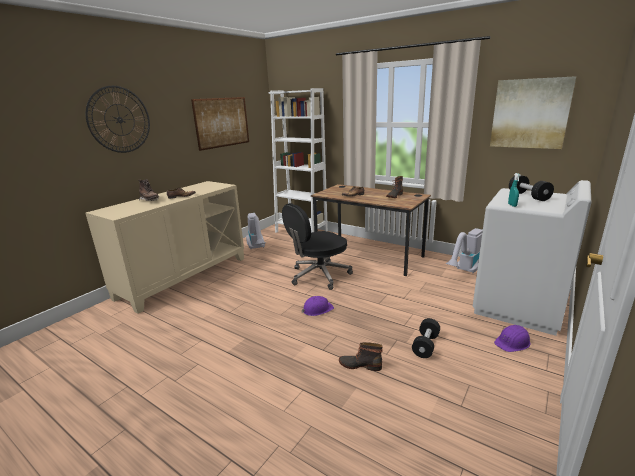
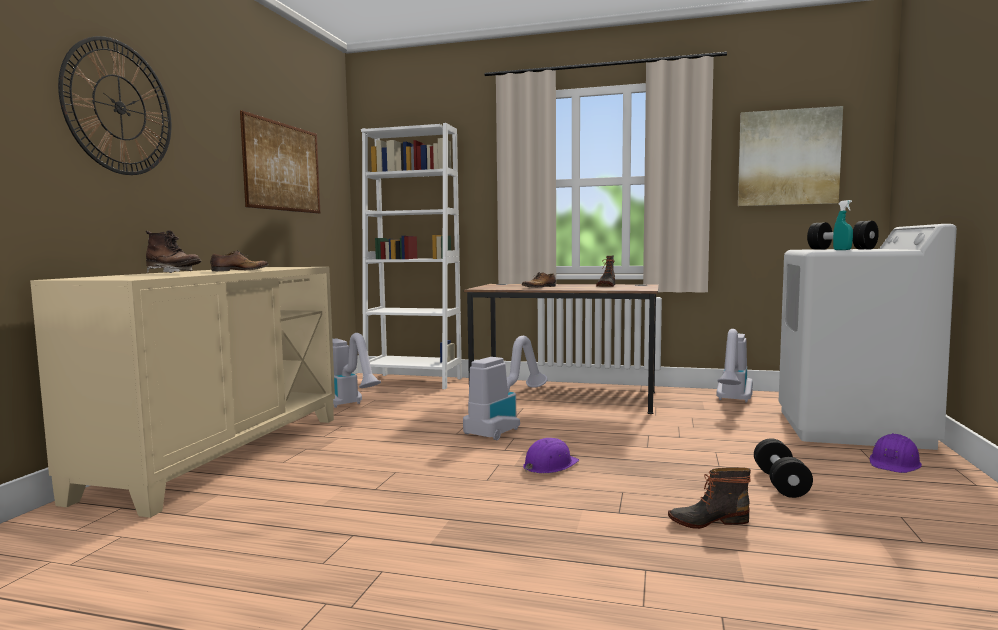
camera: 20 degrees left, 15 degrees down
black office chair [282,203,353,290] -> vacuum cleaner [463,336,548,440]

